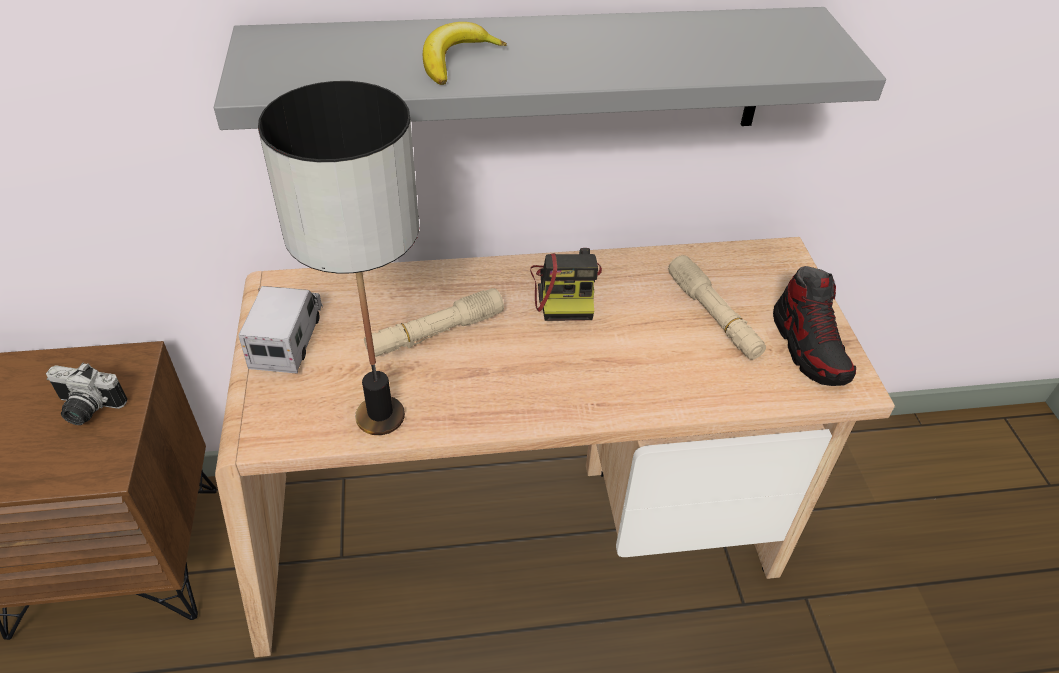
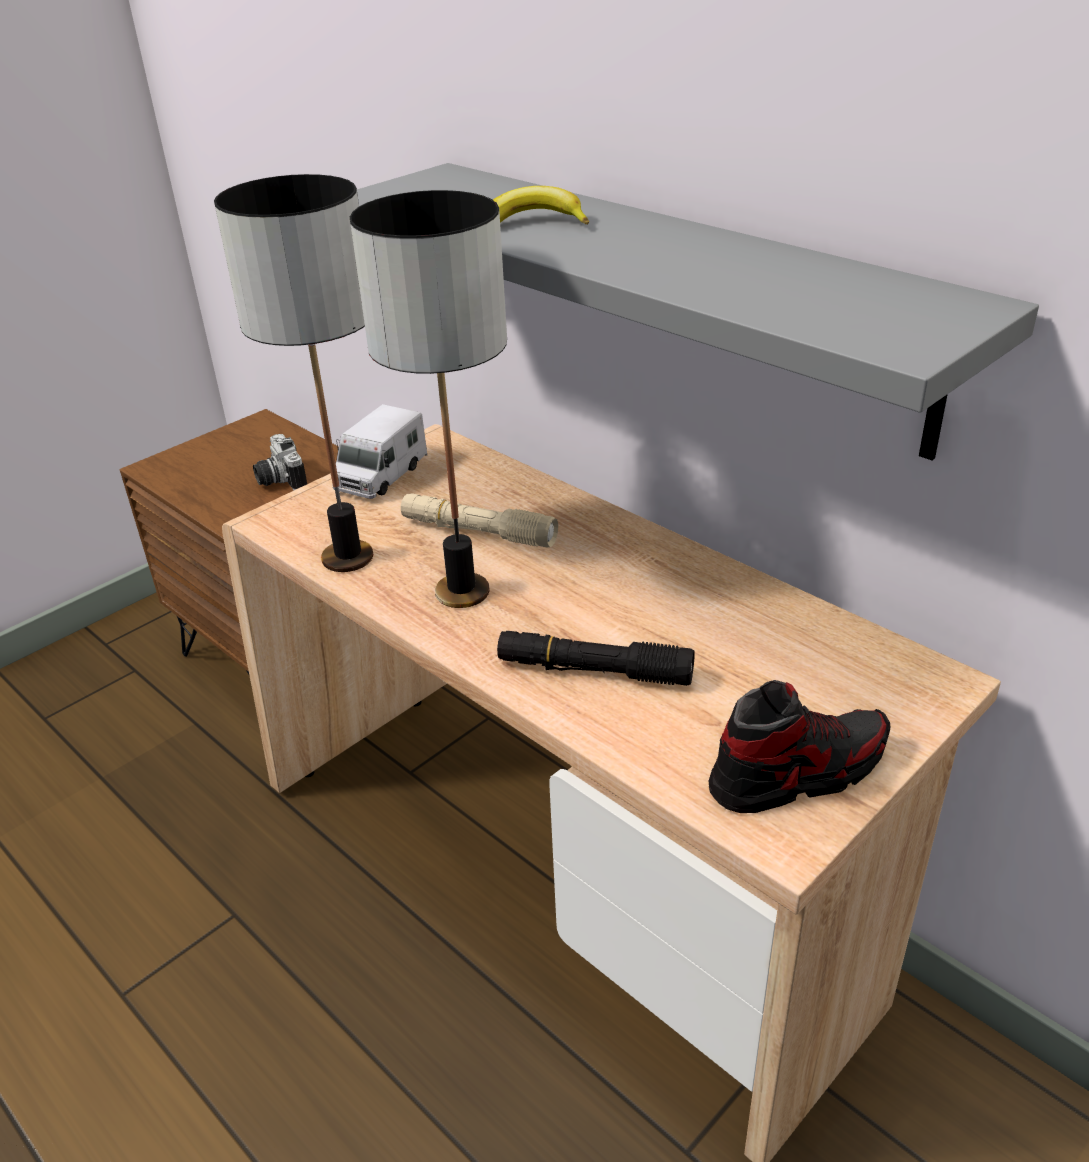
camera: 55 degrees right, 10 degrees down
toy truck [238,286,323,374] -> toy truck turned 150 degrees clockwise [332,404,427,499]
camera [530,248,602,321] -> none
beige flashlight [668,255,766,360] -> none
shoe [773,266,856,386] -> shoe turned 150 degrees counterclockwise [709,680,890,813]
none -> table lamp [350,190,507,608]
none -> black flashlight [497,631,695,686]

